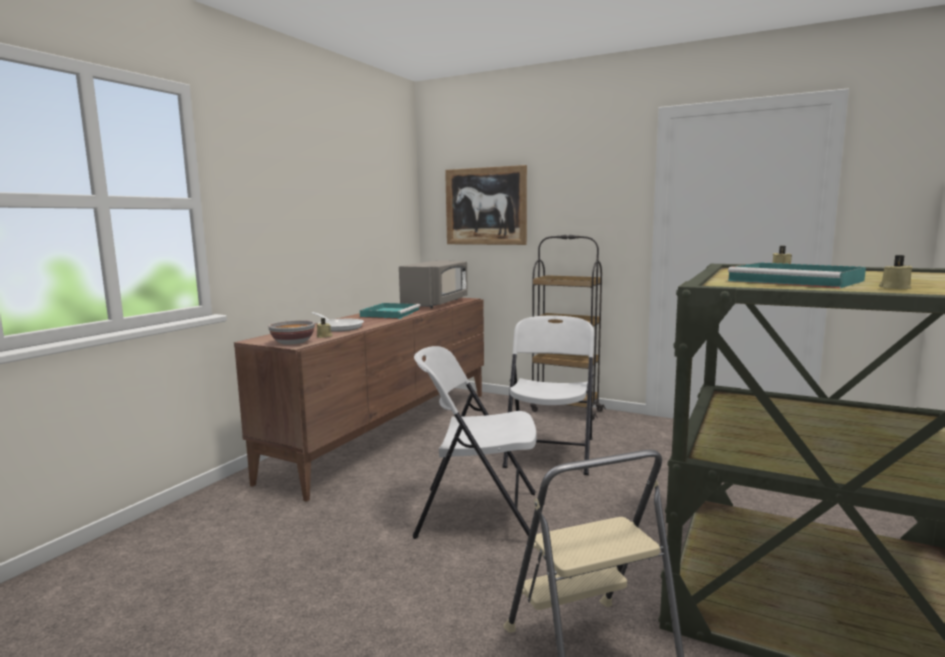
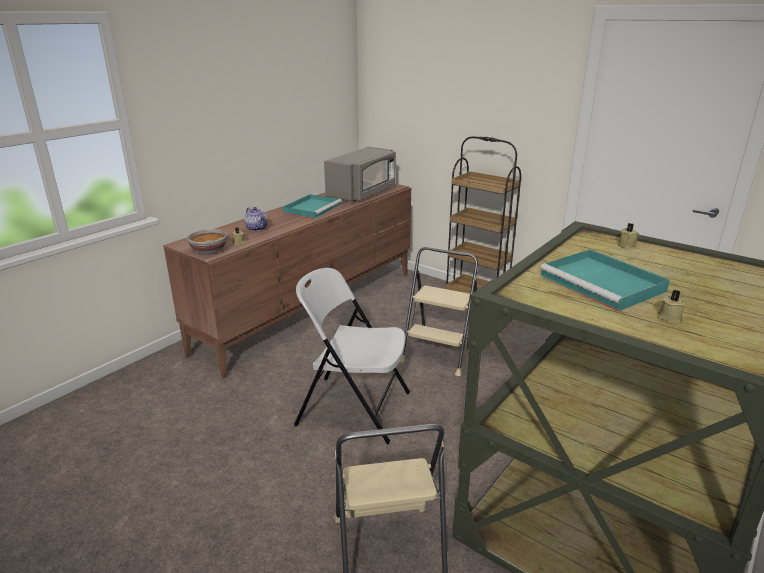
camera: 10 degrees right, 15 degrees up
frying pan [312,312,364,332] -> teapot [244,207,268,231]
picture [445,165,527,245] -> none
white chair [502,316,594,475] -> beige step ladder [400,247,478,376]

